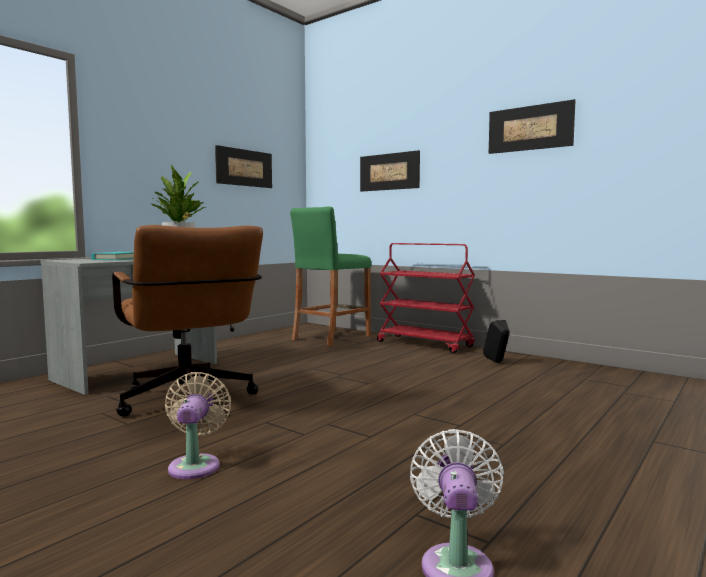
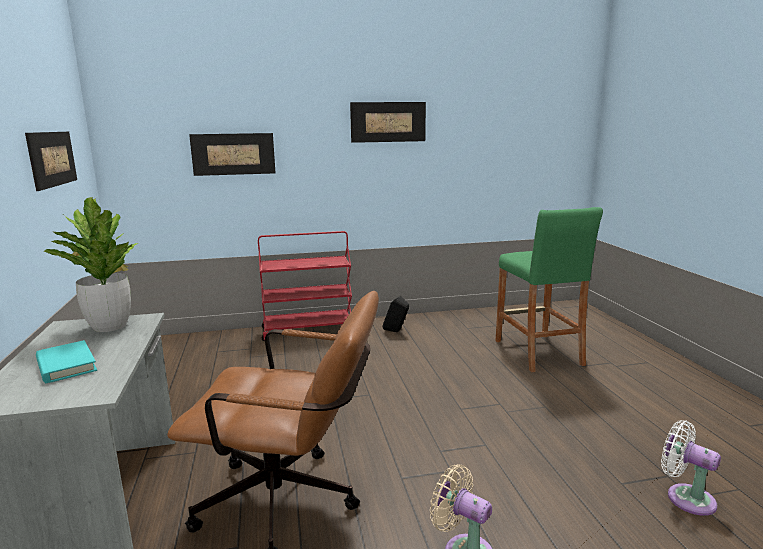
camera: 50 degrees left, 10 degrees up
green stool [290,206,371,346] -> green stool moved to [495,207,603,372]

